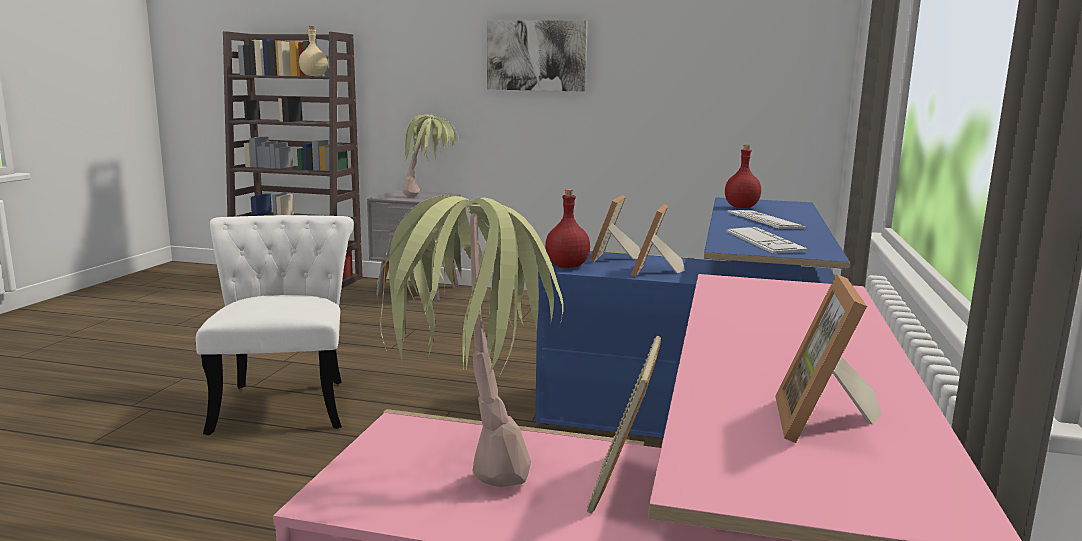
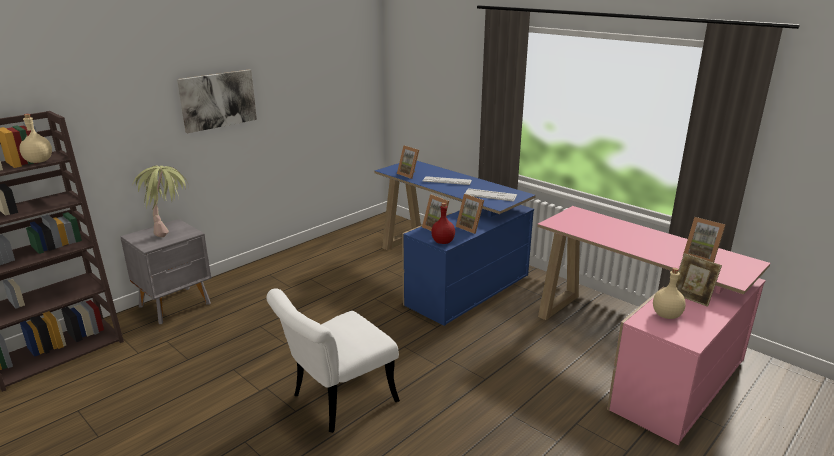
camera: 60 degrees left, 10 degrees up
white chair [196,215,354,435] -> white chair turned 60 degrees counterclockwise [266,288,400,433]
potted plant [377,195,563,487] -> beige bottle [653,268,686,319]
red bottle [725,145,761,208] -> picture frame [397,145,419,179]

